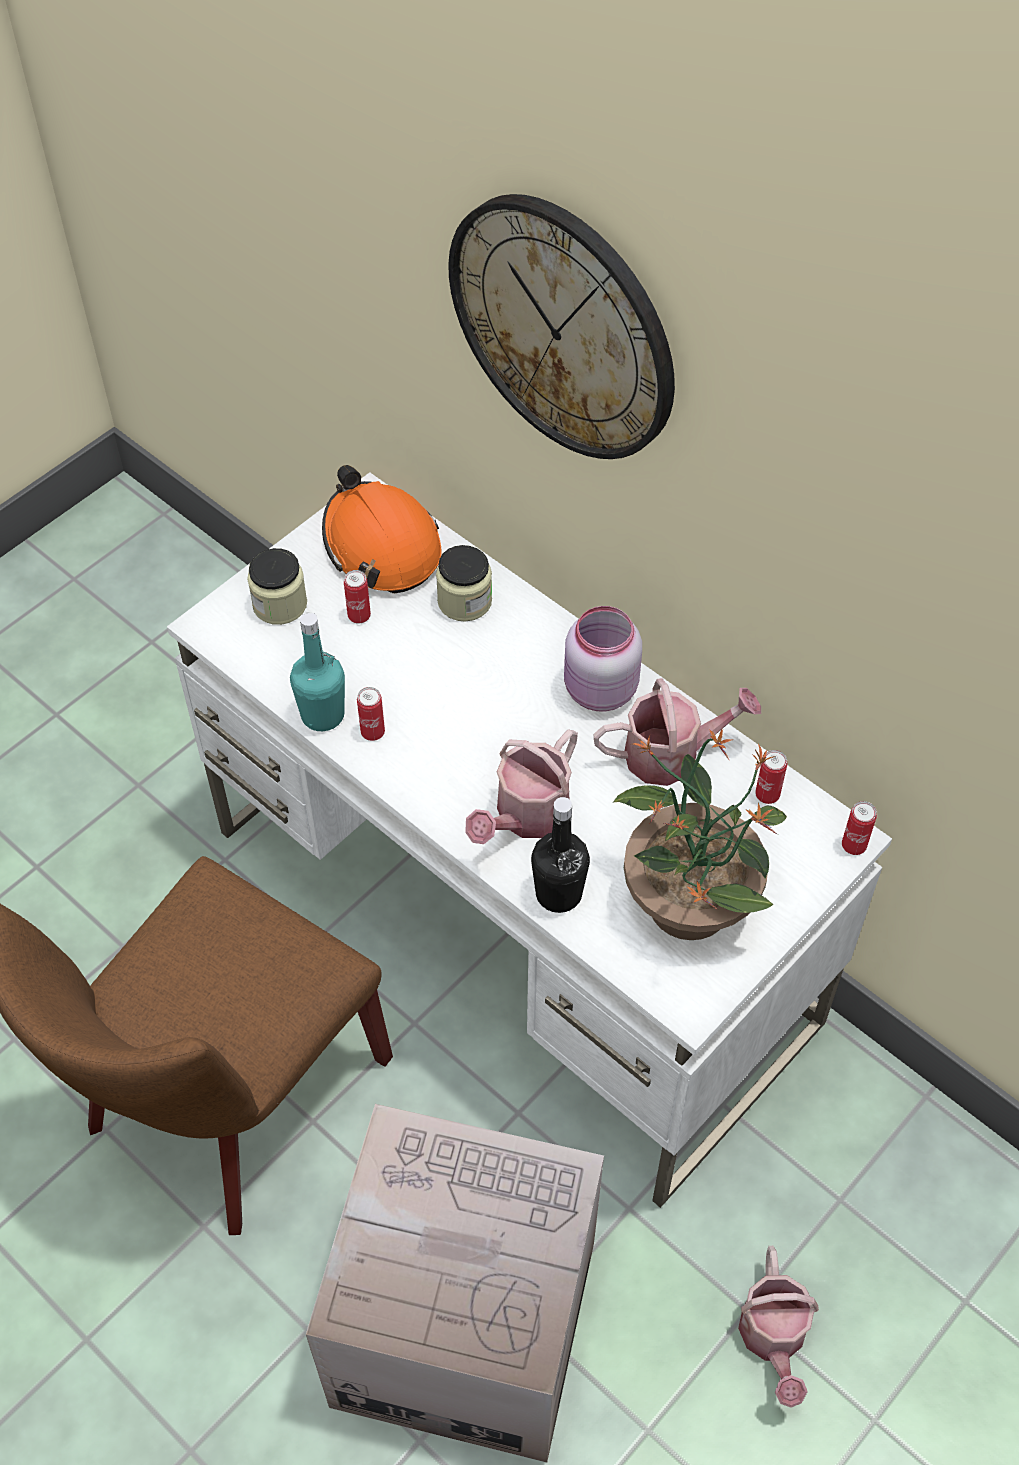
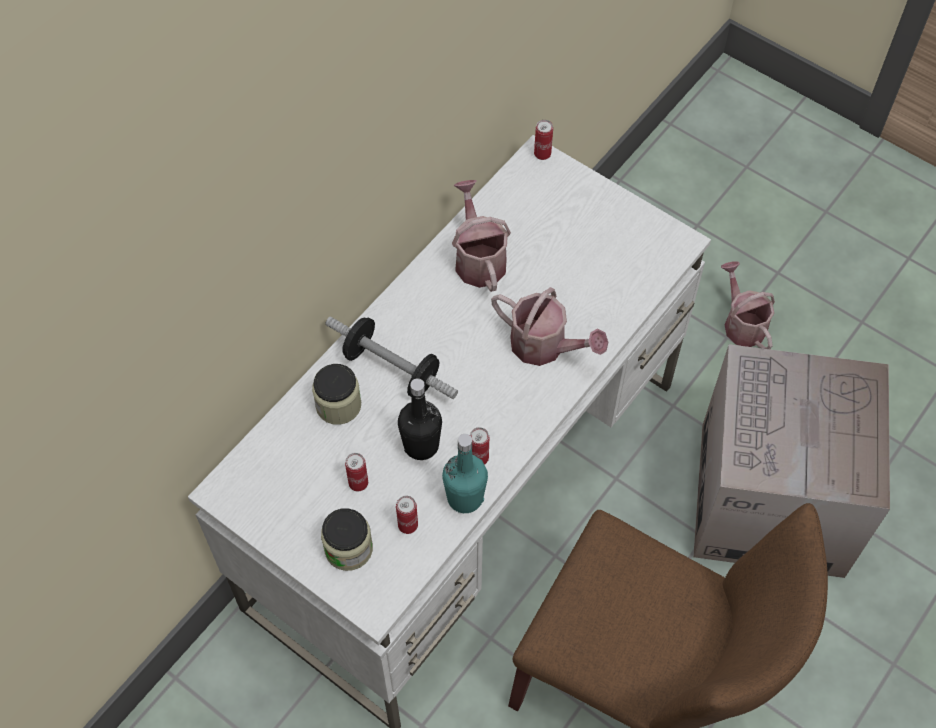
camera: 95 degrees left, 5 degrees up
orange hard hat [322,465,442,593] -> none
wall clock [448,194,675,459] -> none
black bottle [531,797,590,913] -> black bottle moved to [398,378,442,460]
pink jar [564,606,642,712] -> none
potted plant [613,729,787,940] -> none
watering can [738,1246,819,1408] -> watering can turned 105 degrees counterclockwise [721,262,775,350]
can [755,750,787,804] -> can moved to [396,496,418,534]
none -> dumbbell [325,316,458,399]

